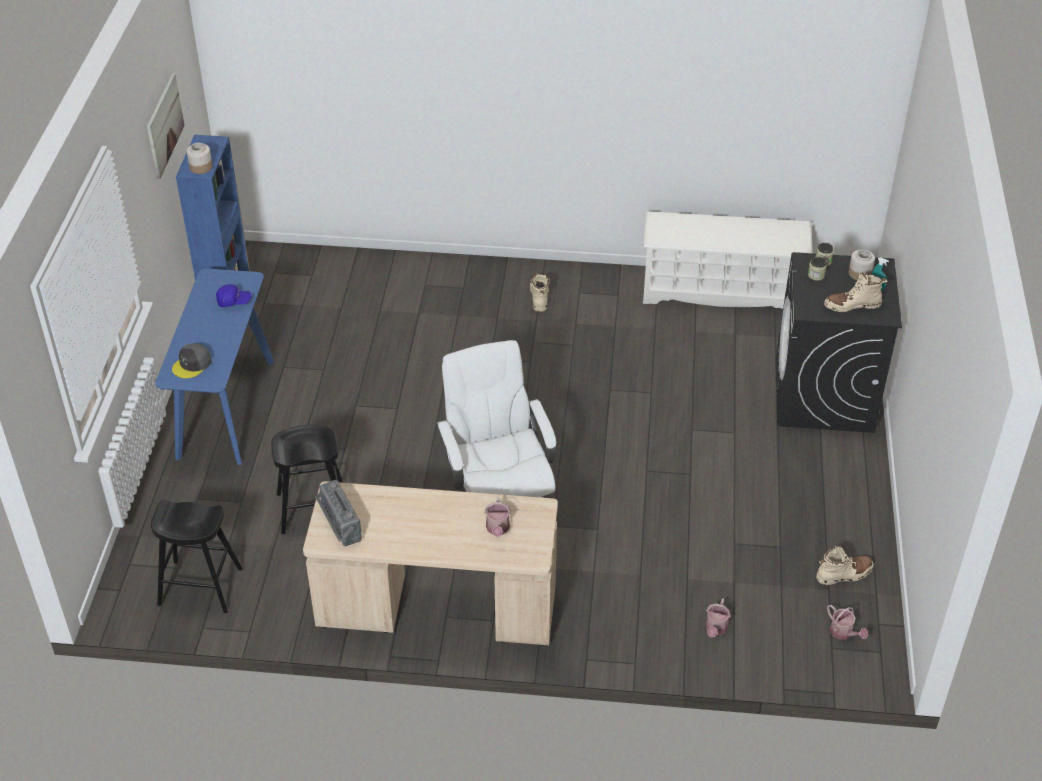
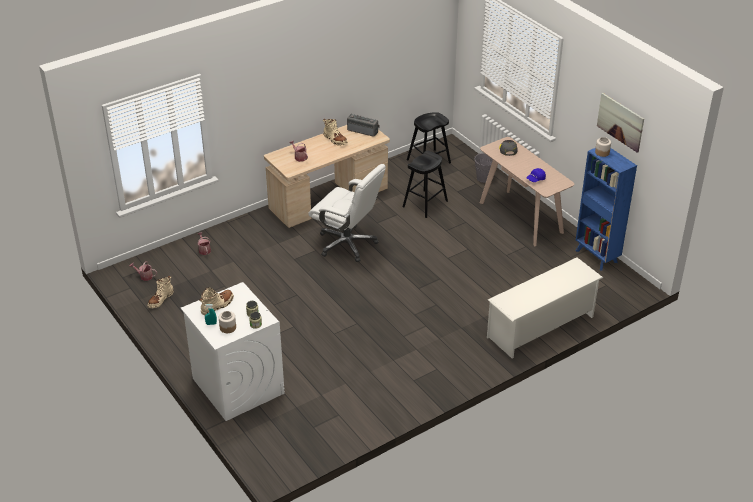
camera: 140 degrees right, 5 degrees down
blue console table [155,269,274,465] -> beige console table [480,137,574,246]
beige boot [530,273,550,312] -> beige boot moved to [323,119,348,146]
white shoe rack [643,211,813,309] -> white shoe rack moved to [487,257,603,358]
black washing machine [776,252,902,433] -> white washing machine [181,282,285,421]
none -> grey bucket [474,153,493,183]

